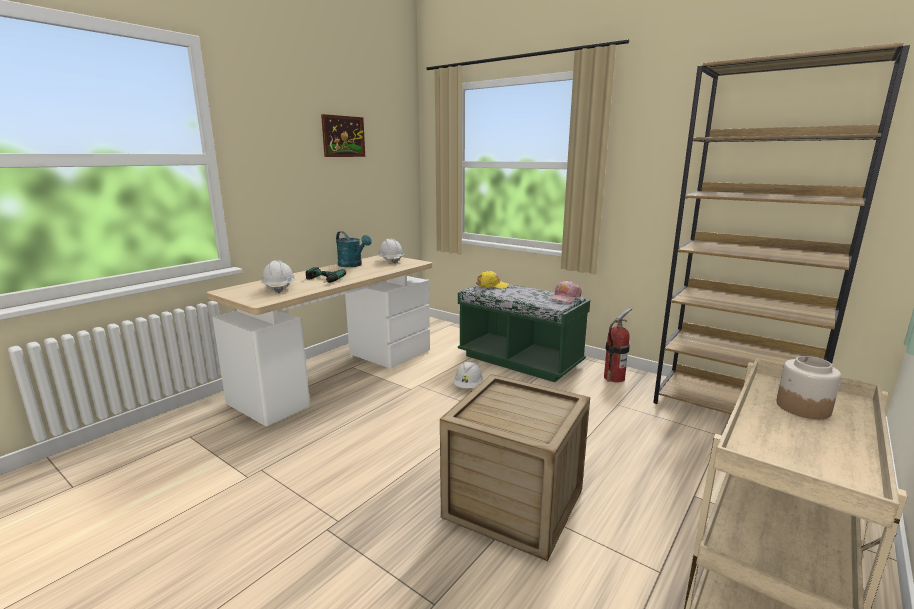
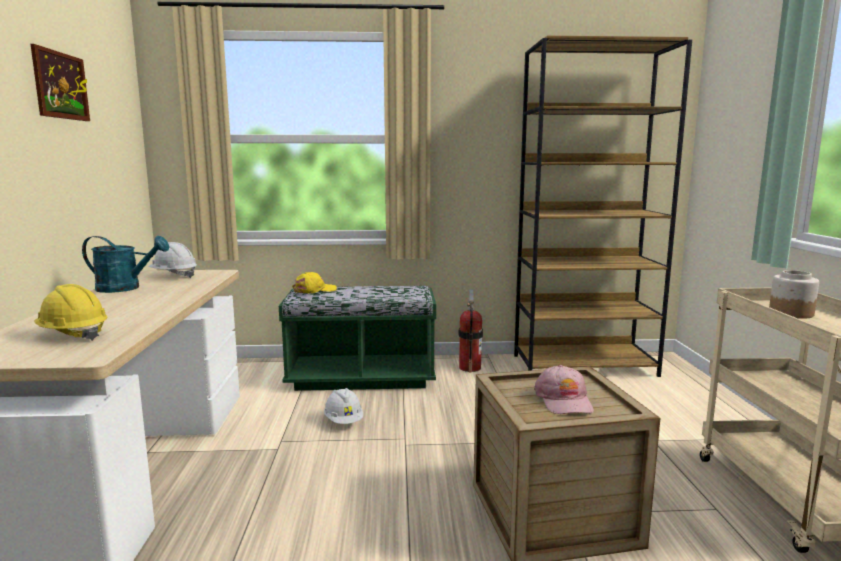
camera: 40 degrees left, 5 degrees down
white hard hat [261,260,295,293] -> yellow hard hat [34,284,108,341]
power drill [306,267,346,283] -> none
pink cap [550,280,582,303] -> pink cap moved to [534,365,594,414]

